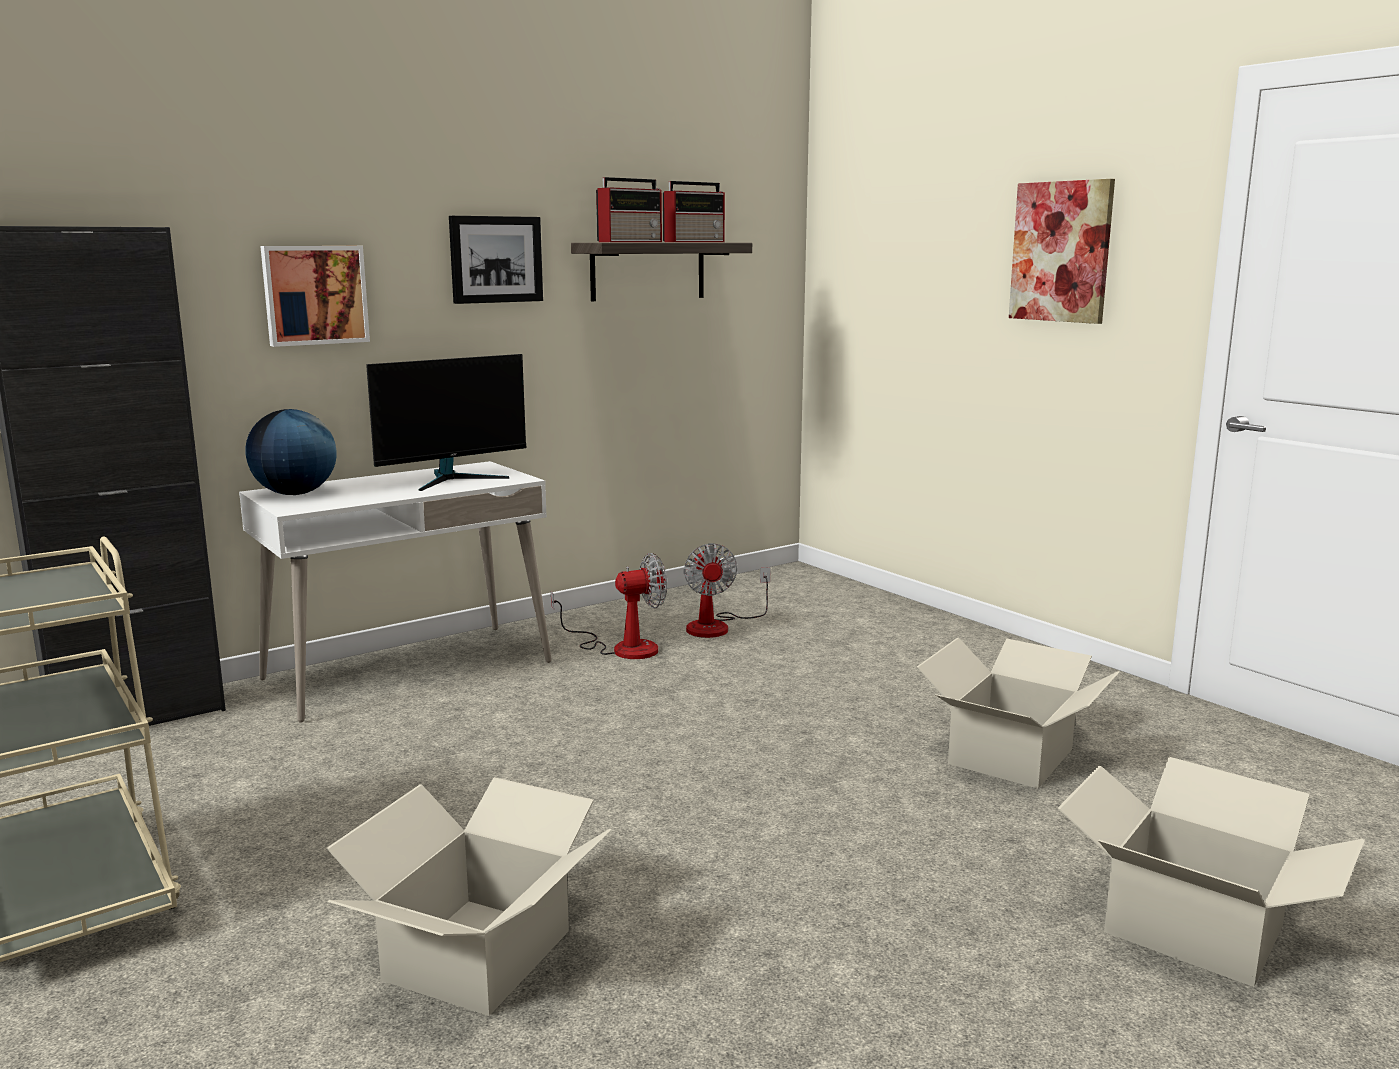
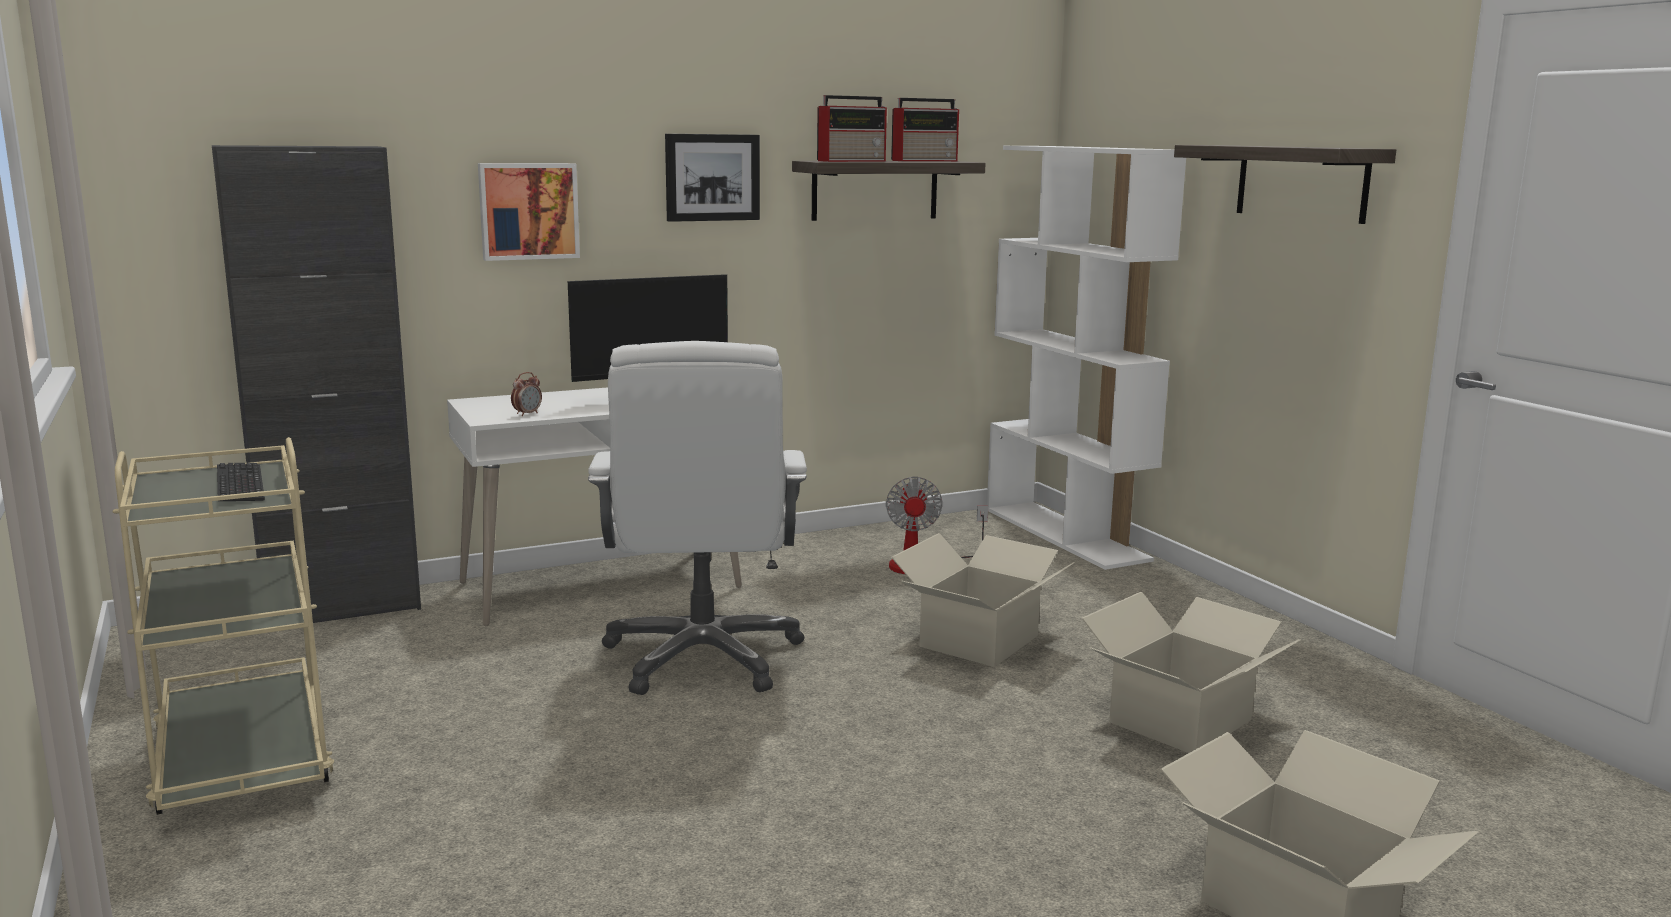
camera: 10 degrees right, 0 degrees up
globe [245,409,337,495] -> none
cardboard box [327,777,612,1016] -> cardboard box moved to [891,533,1075,667]
fan [551,553,667,659] -> none
picture [1009,179,1115,324] -> shelf [1174,145,1396,224]
none -> keyboard [217,463,265,501]
none -> alarm clock [511,372,542,416]
none -> white office chair [588,341,807,695]
none -> white bookcase [987,146,1186,570]

